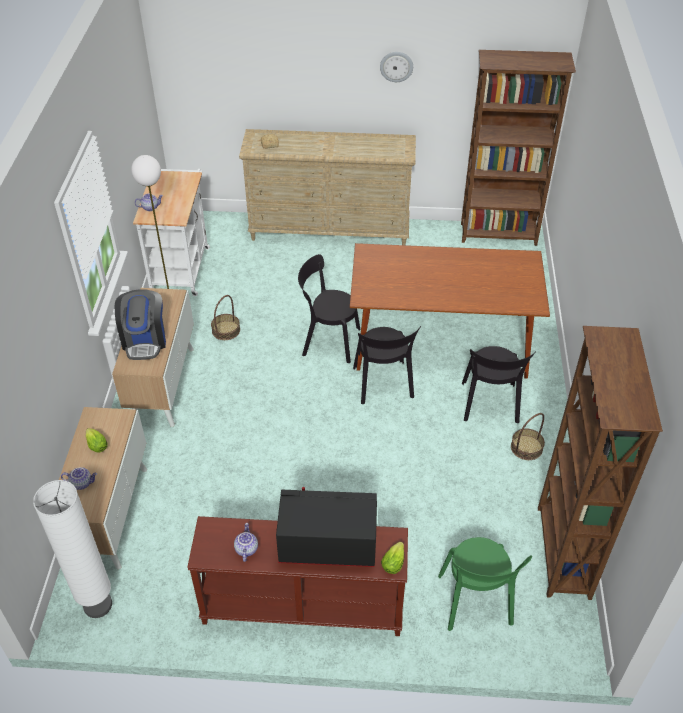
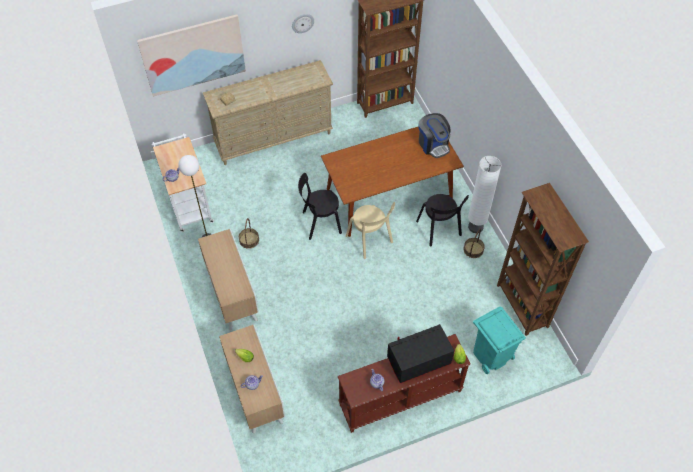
camera: 25 degrees left, 10 degrees up
white floor lamp [33,480,112,618] -> white floor lamp moved to [468,156,501,233]
coffee machine [115,289,166,360] -> coffee machine moved to [418,113,450,158]
black chair [353,326,421,404] -> beige chair [346,202,395,259]
green chair [438,537,532,631] -> turquoise trash can [473,306,526,374]
none -> picture [137,14,246,97]

